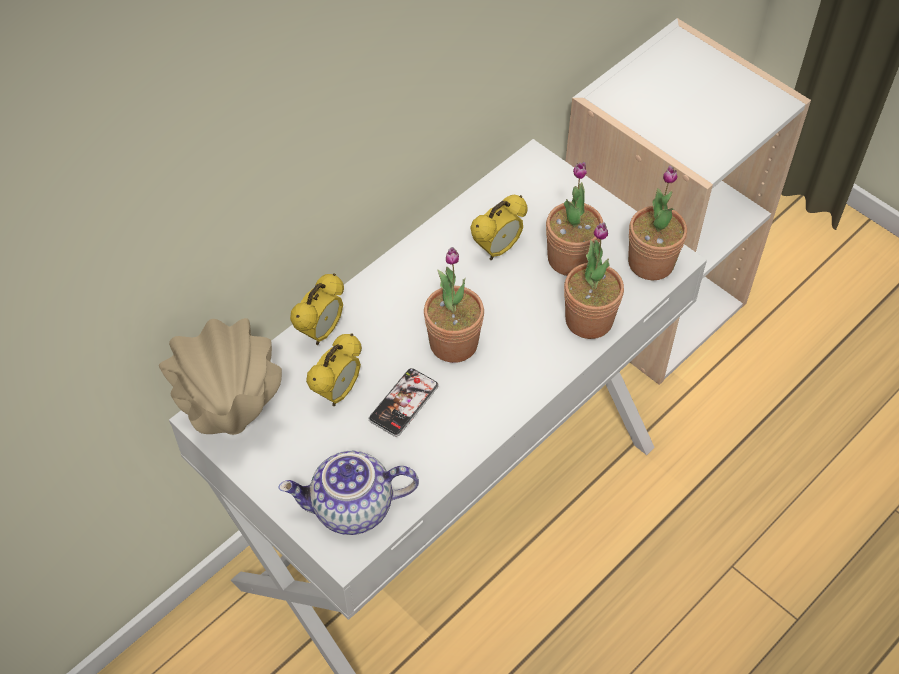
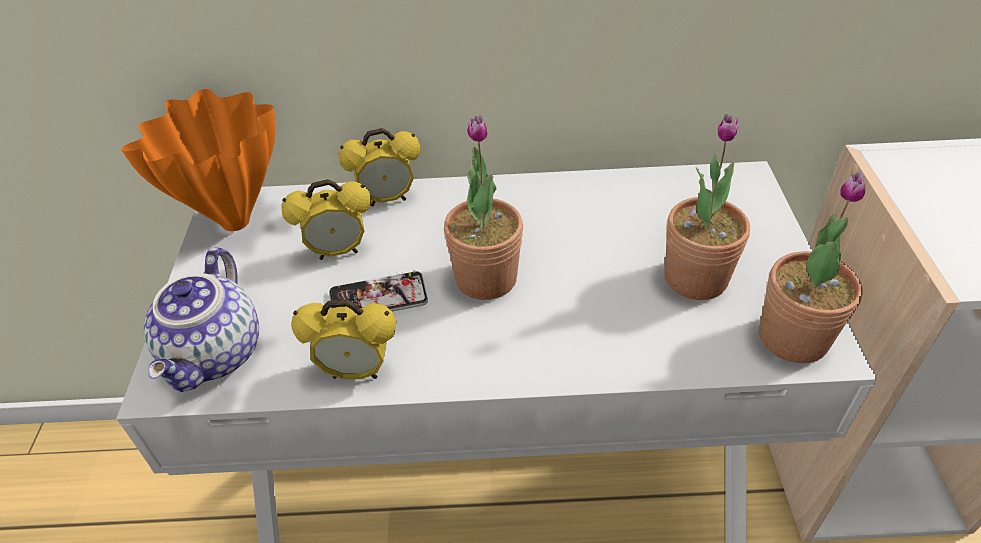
camera: 45 degrees right, 10 degrees down
beige vase [159,318,282,435] -> orange vase [121,89,276,231]
teapot [279,451,419,535] -> teapot turned 120 degrees counterclockwise [144,247,259,392]
alarm clock [470,195,528,260] -> alarm clock moved to [291,300,396,379]
potted plant [564,223,624,339] -> none

